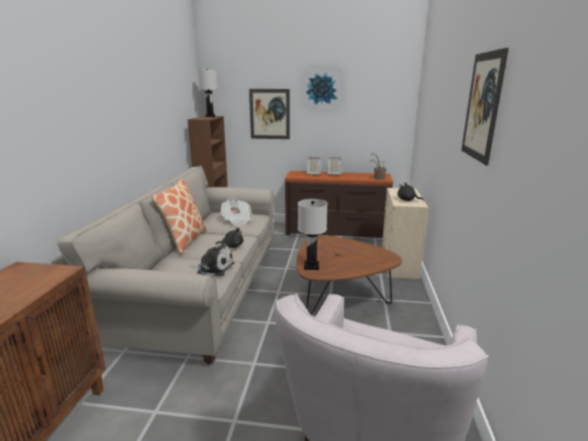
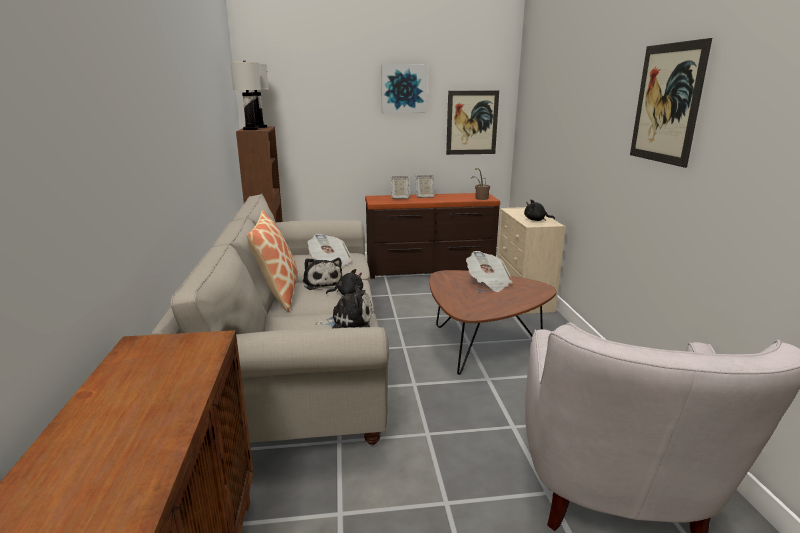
camera: 15 degrees left, 0 degrees up
picture [249,89,290,139] -> picture moved to [446,91,499,155]
white table lamp [298,199,328,270] -> white table lamp moved to [230,61,261,130]
none -> plush toy [303,258,342,290]
none -> newspaper [466,251,512,292]

